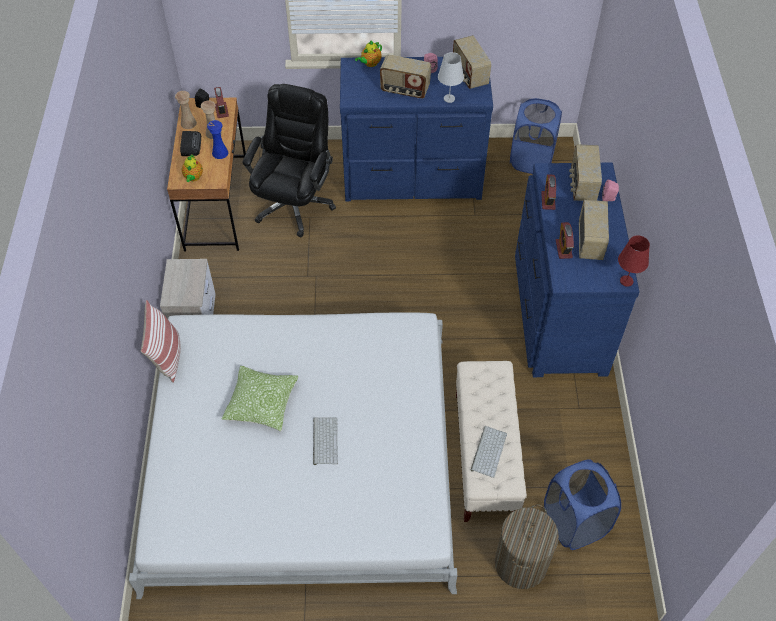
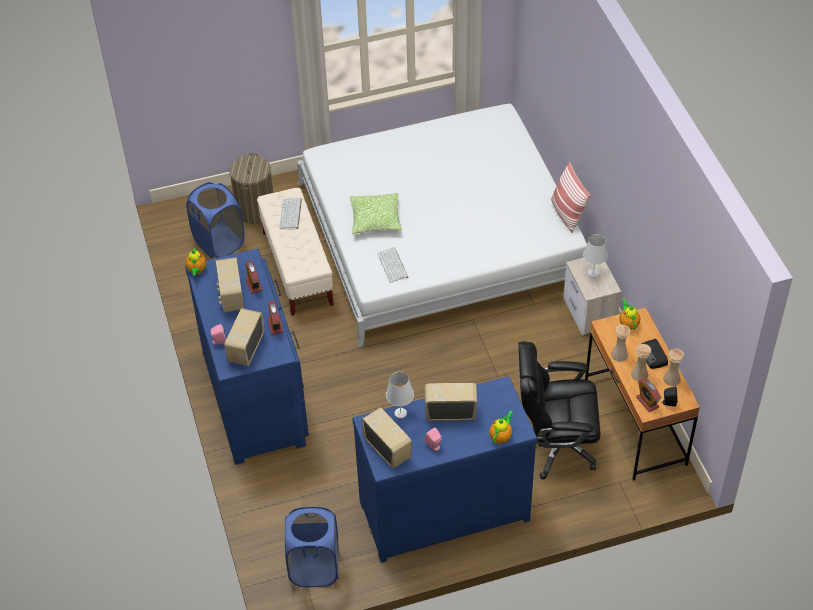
camera: 165 degrees right, 5 degrees down
blue vase [207,120,228,159] -> beige vase [611,324,631,362]
pillow [222,366,299,431] -> pillow moved to [350,193,402,234]
black office chair [243,84,336,238] -> black office chair turned 90 degrees clockwise [518,341,600,480]
keyboard [313,417,338,465] -> keyboard moved to [377,247,408,283]
radio [569,144,602,201] -> radio turned 150 degrees counterclockwise [224,308,264,366]
red table lamp [618,235,650,287] -> teapot [185,247,206,275]
none -> white table lamp [583,234,608,277]

